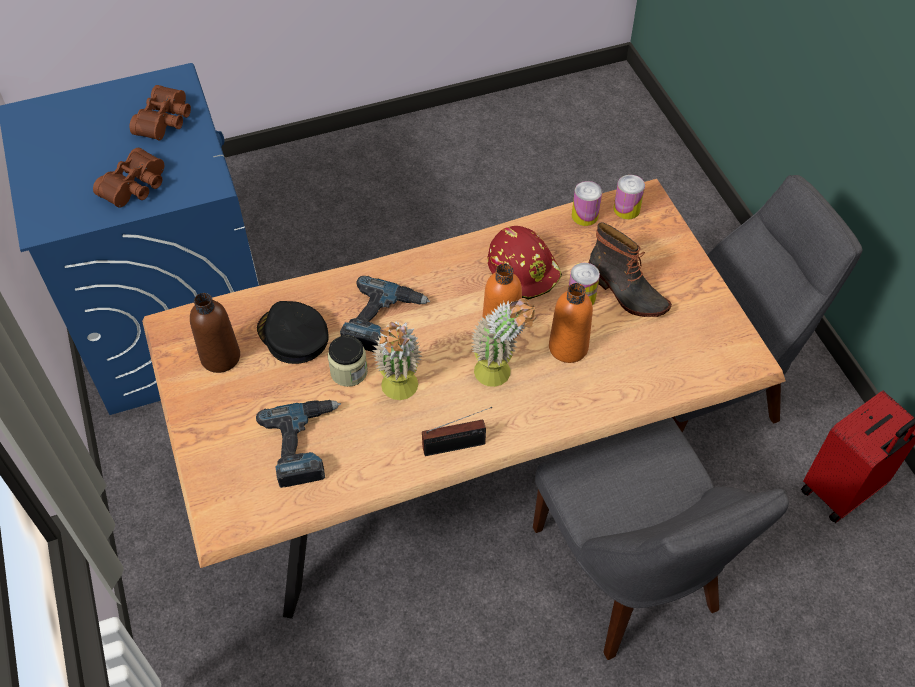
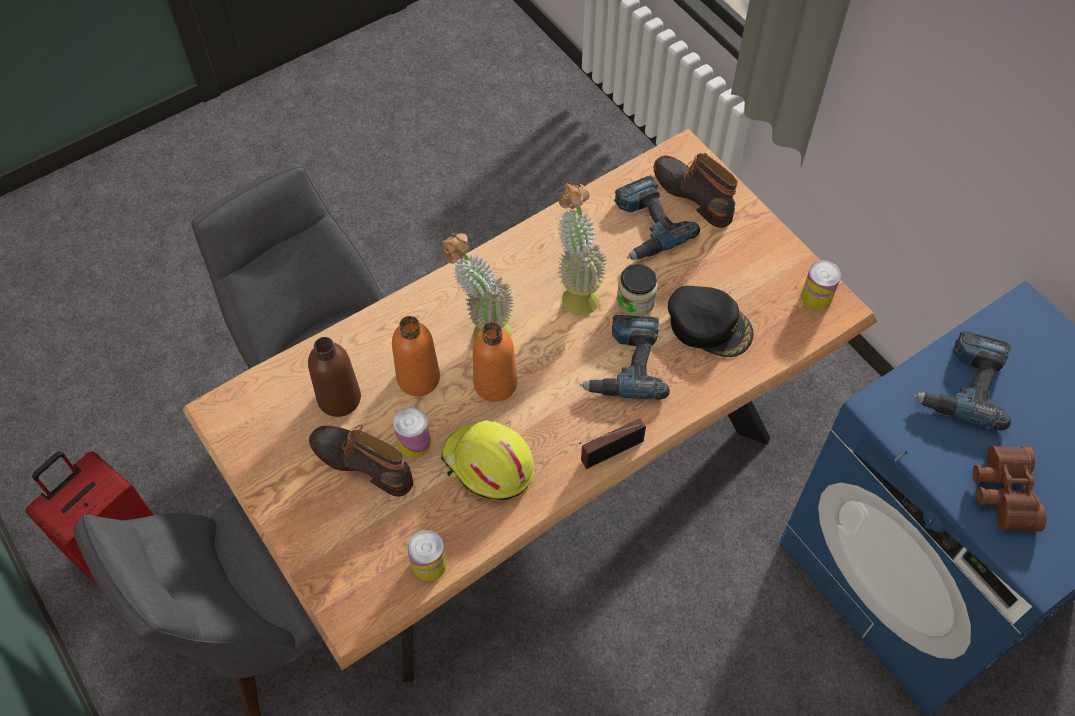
camera: 165 degrees right, 5 degrees up
brown binoculars [93,148,164,208] -> power drill [913,331,1011,431]
brown bottle [190,293,240,373] -> brown bottle moved to [308,337,361,417]
radio [422,407,492,456] -> radio moved to [579,418,646,469]
red hard hat [487,226,562,300] -> yellow hard hat [441,420,534,500]
can [613,175,645,219] -> can moved to [801,260,841,310]
none -> boot [654,153,738,228]

